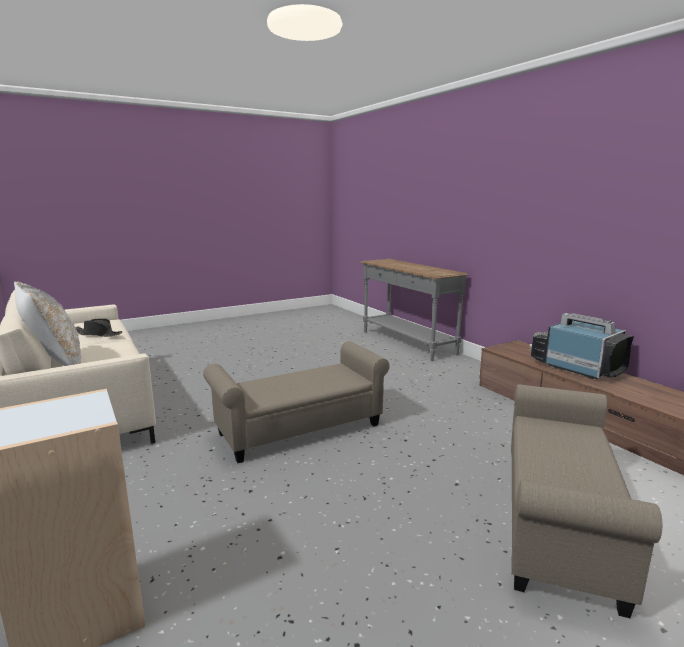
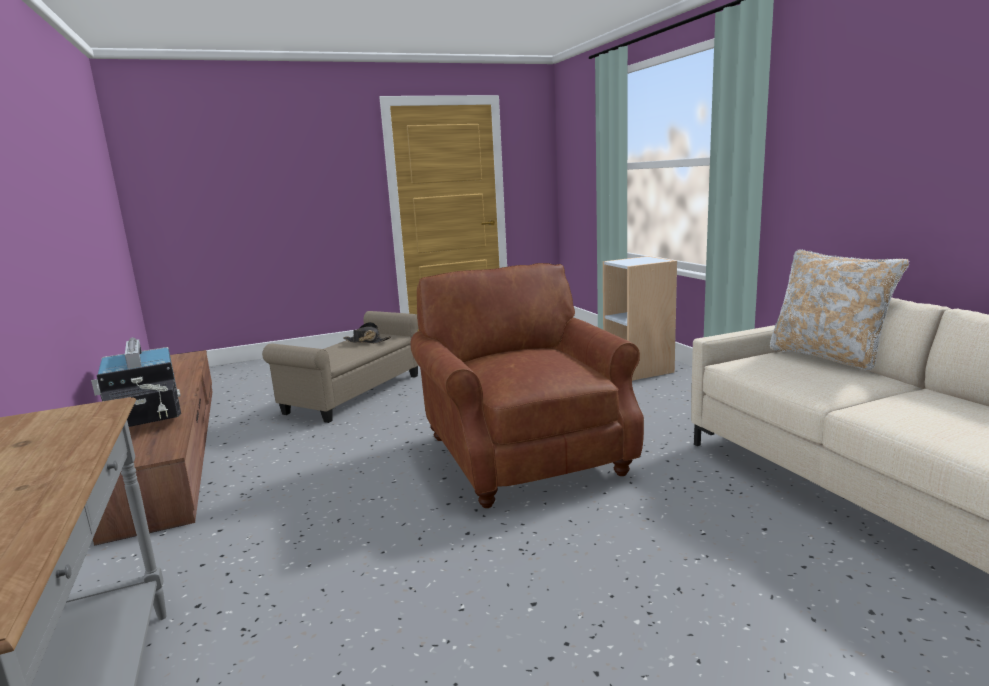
camera: 170 degrees left, 0 degrees up
black hat [76,318,122,337] -> black hat moved to [343,322,392,344]
beige ottoman [203,341,389,463] -> brown armchair [410,263,644,508]

